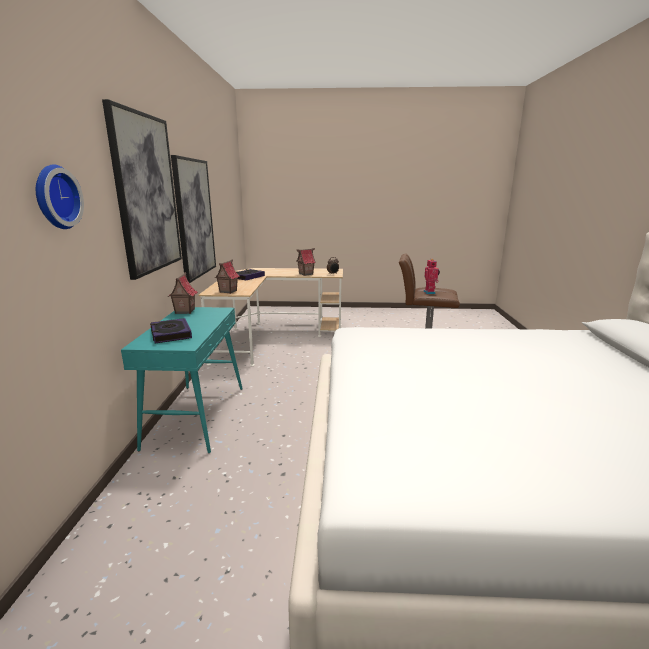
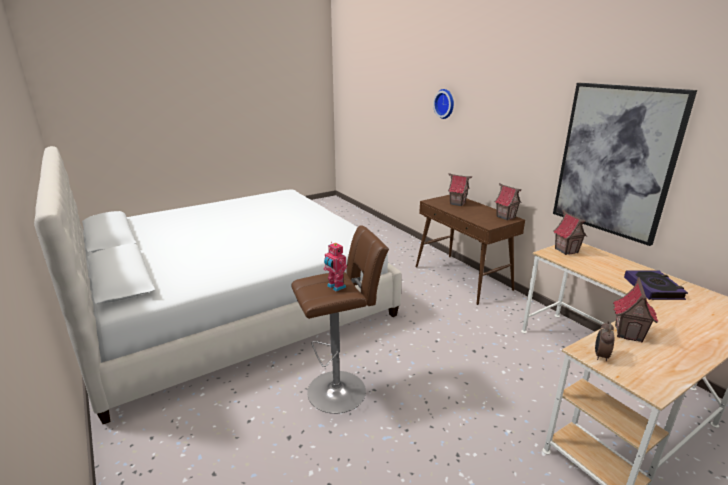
camera: 145 degrees right, 5 degrees up
picture [102,99,182,280] -> none
turquoise console table [121,307,243,453] -> brown console table [416,195,525,305]
book [150,318,192,344] -> toy house [448,173,472,206]

